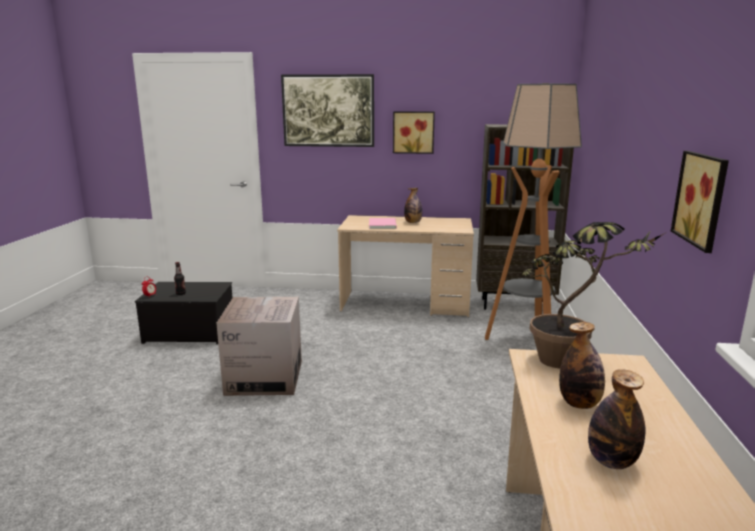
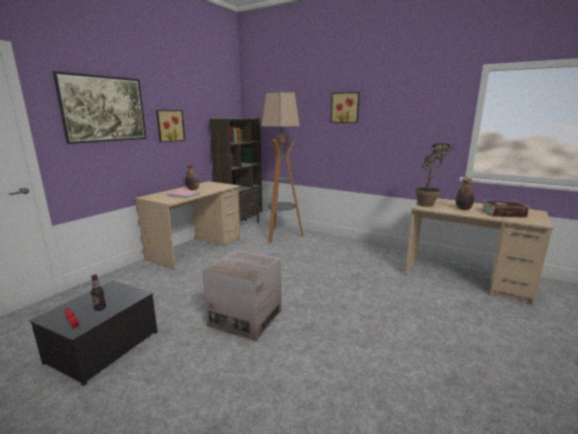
camera: 65 degrees left, 0 degrees up
bottle [588,369,645,469] -> book [481,201,530,218]
picture [671,151,729,253] -> picture moved to [331,92,360,123]

